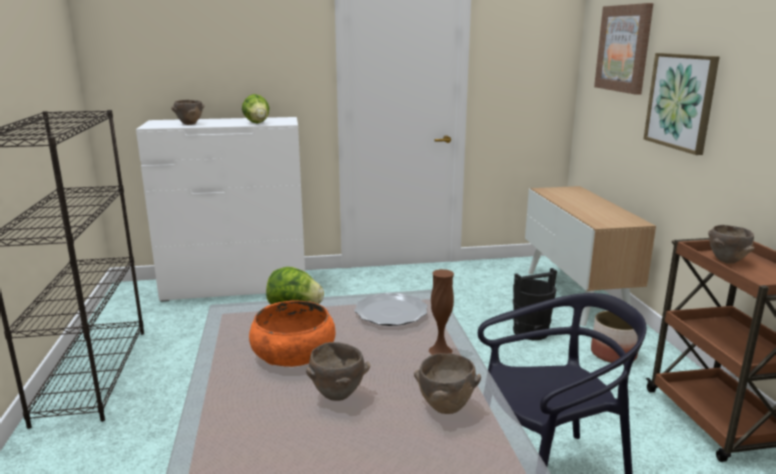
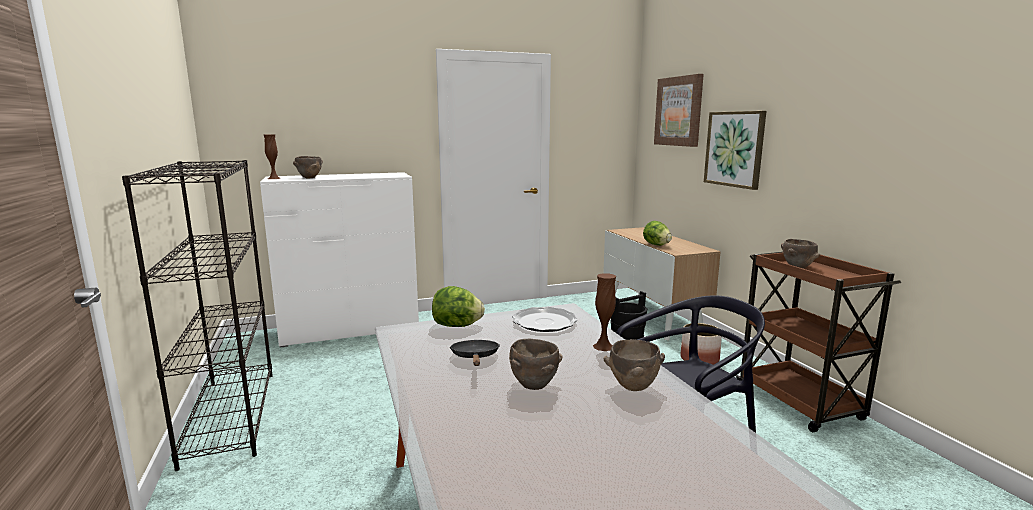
camera: 10 degrees left, 5 degrees down
lettuce [242,94,269,124] -> lettuce moved to [643,221,672,246]
orange bowl [249,300,335,367] -> black frying pan [450,340,500,366]
none -> brown vase [264,134,281,179]

